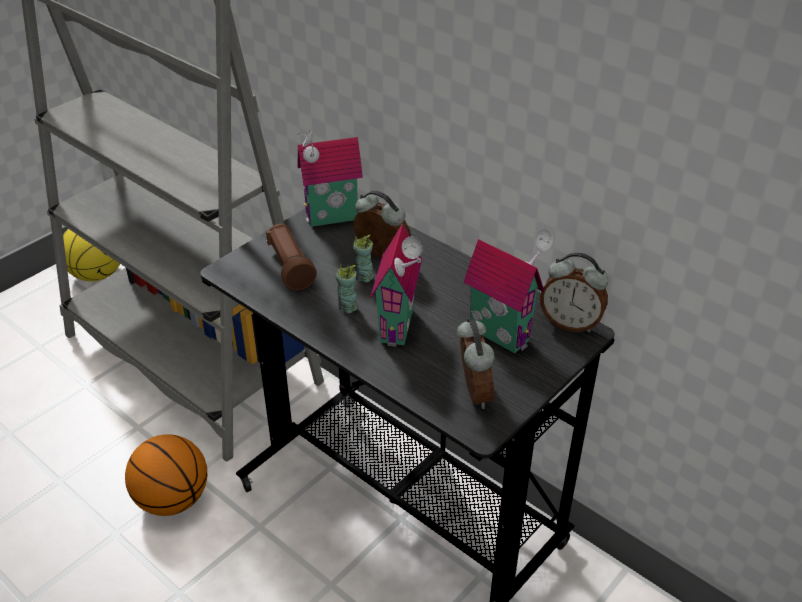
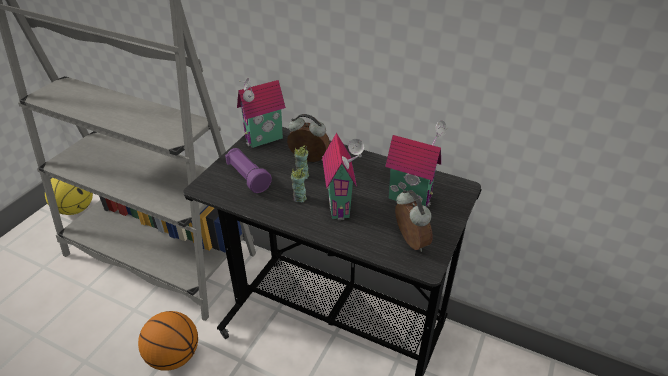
camera: 15 degrees left, 0 degrees up
brown flashlight [266,224,317,290] -> purple flashlight [225,148,272,193]
alarm clock [540,252,608,332] -> none

